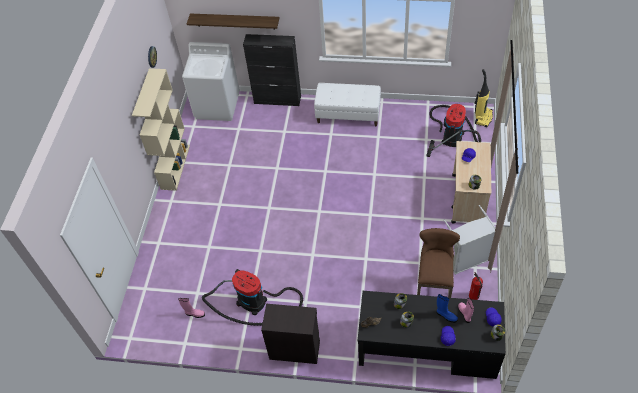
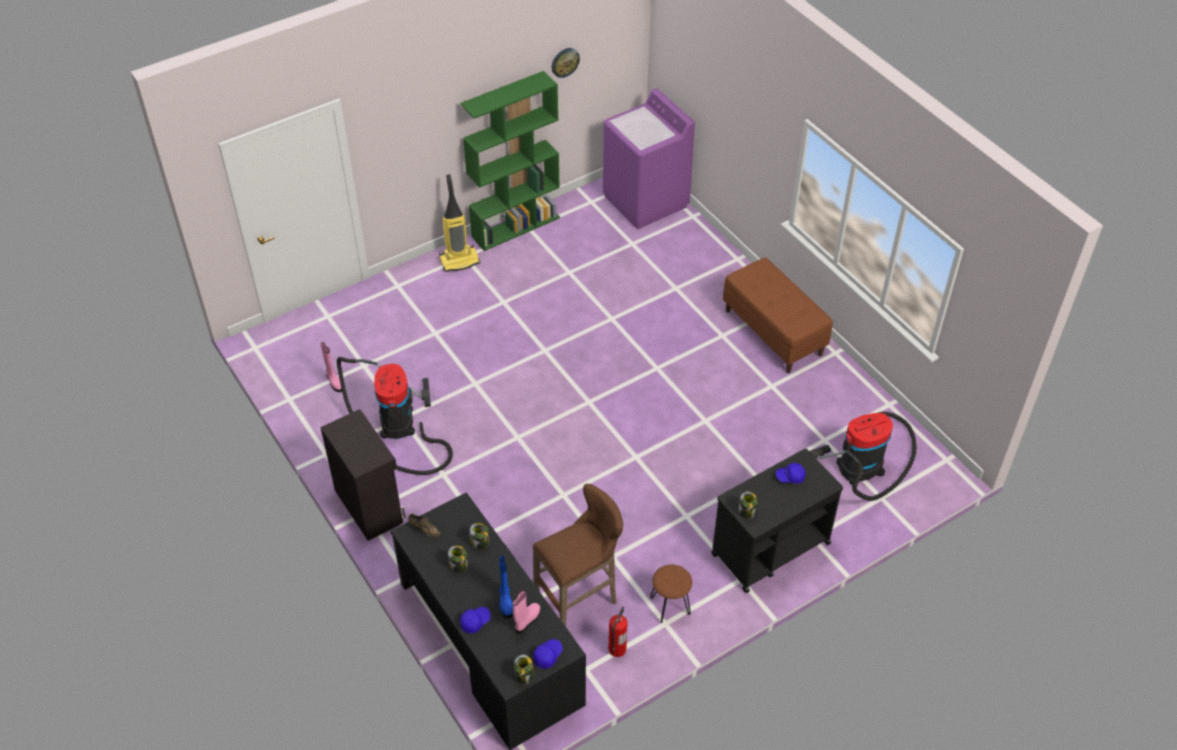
camera: 45 degrees right, 5 degrees down
beige bookcase [132,68,190,191] -> green bookcase [460,71,560,251]
white washing machine [182,42,240,121] -> purple washing machine [603,89,695,229]
shelf [187,14,280,29] -> none
black cabinet [243,34,301,106] -> none
white bench [314,83,381,126] -> brown bench [723,258,833,373]
grey laundry basket [443,205,496,275] -> brown stool [650,565,692,623]
beige cart [451,141,491,224] -> black cart [711,448,843,593]
vacuum cleaner [475,69,493,127] -> vacuum cleaner moved to [439,174,480,272]

